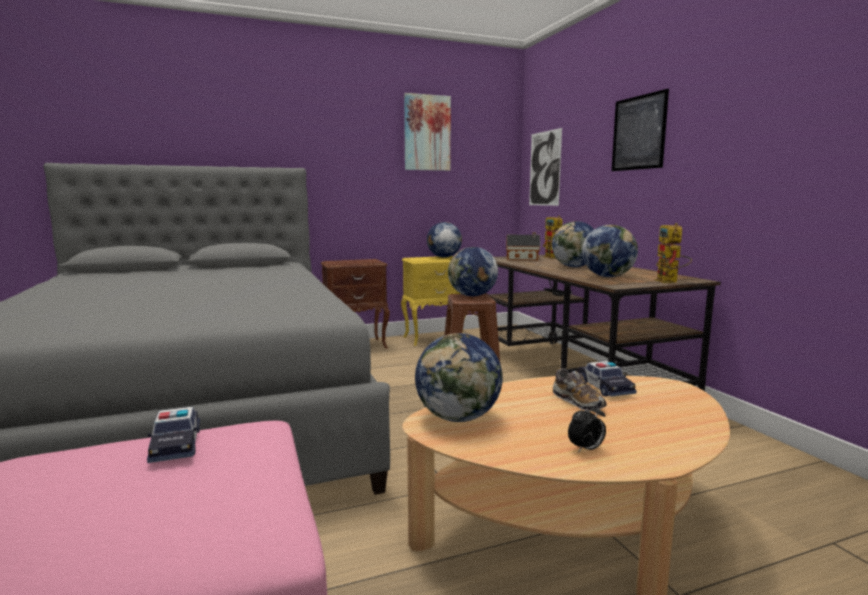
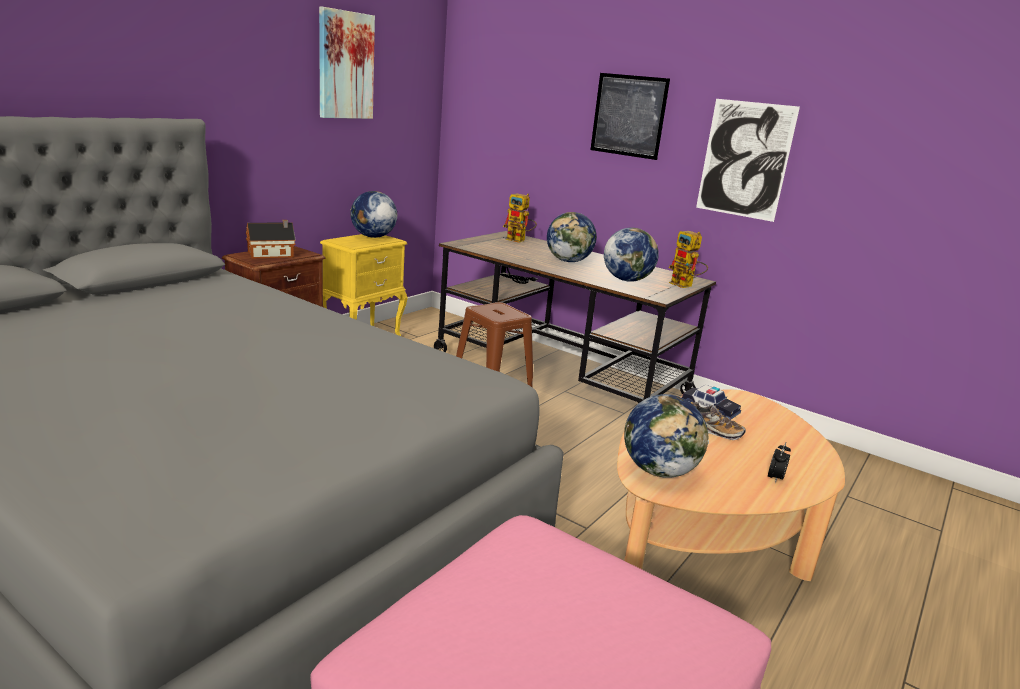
camera: 35 degrees left, 10 degrees up
toy car [147,407,200,463] -> none
globe [448,247,498,296] -> none
toy house [506,232,540,260] -> toy house moved to [246,220,296,258]
picture [529,128,562,206] -> picture moved to [696,99,800,222]

